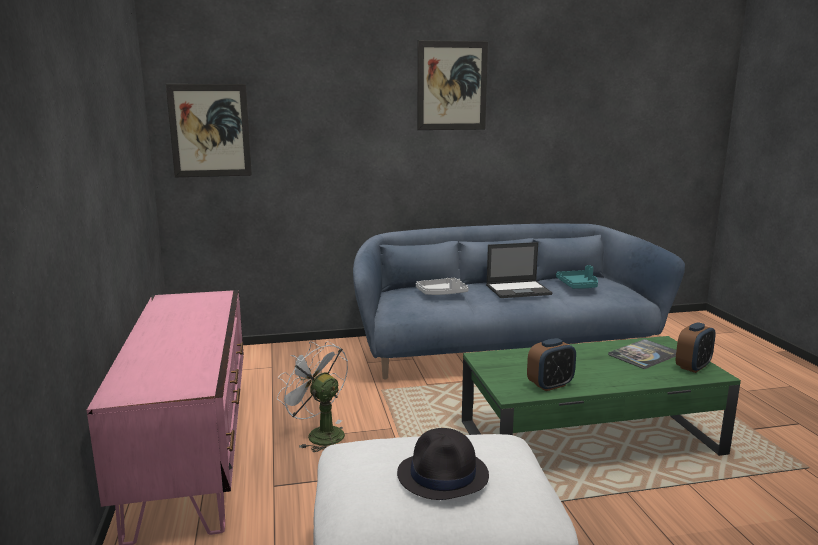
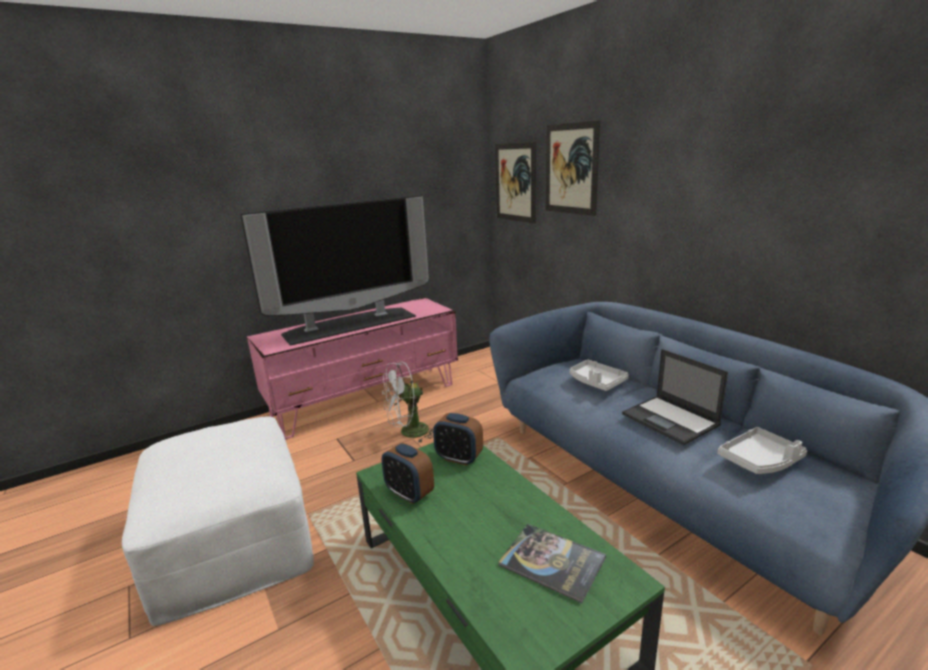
camera: 70 degrees right, 5 degrees up
white fan [277,341,348,452] -> white fan turned 135 degrees counterclockwise [382,362,434,443]
black hat [397,428,489,500] -> none
picture [417,40,488,130] -> picture moved to [546,120,600,216]
turquoise tray [556,265,598,289] -> white tray [718,427,807,474]
alarm clock [676,322,716,373] -> alarm clock moved to [433,413,483,466]
none -> television [240,195,429,346]

